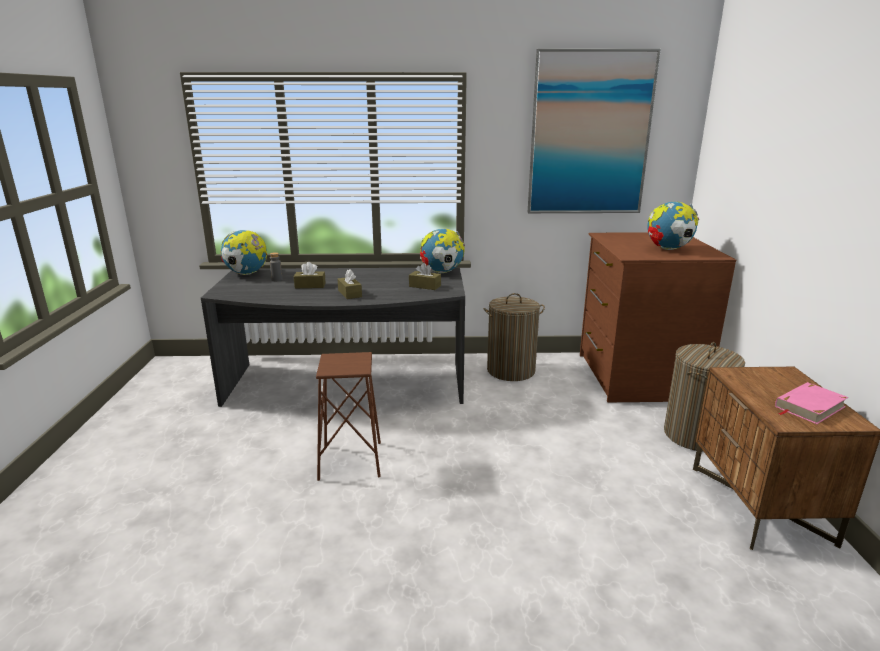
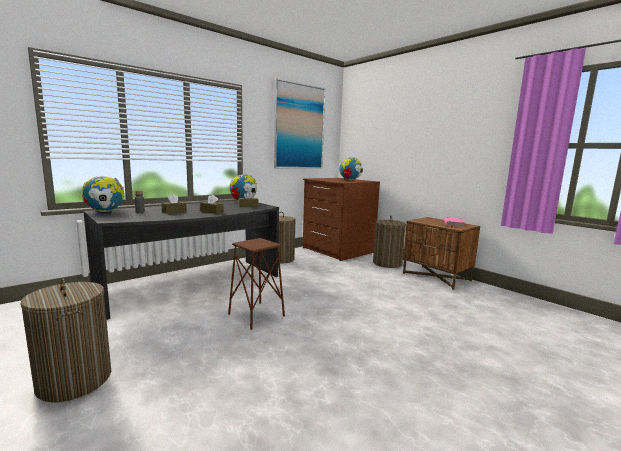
camera: 40 degrees left, 10 degrees down
none -> laundry basket [20,279,111,402]

